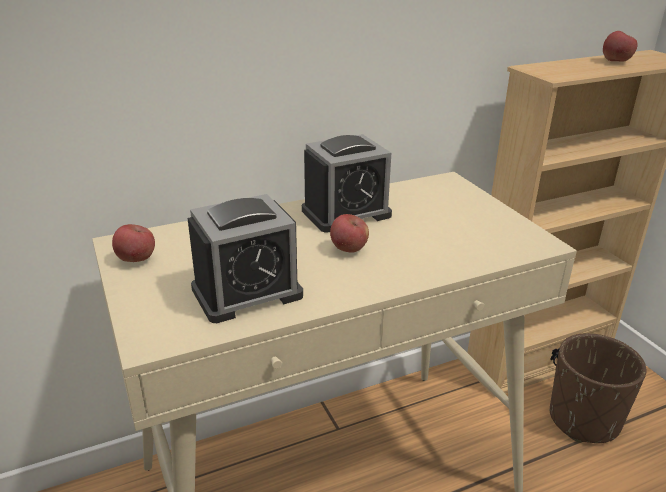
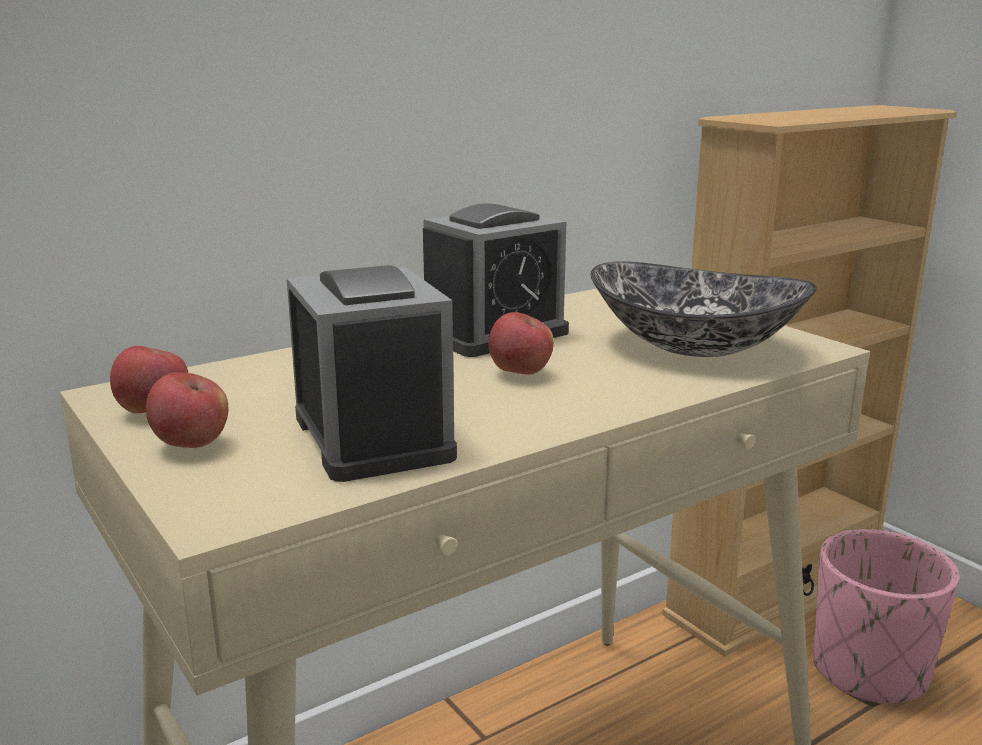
camera: 10 degrees left, 10 degrees down
alarm clock [188,194,303,323] -> alarm clock turned 75 degrees counterclockwise [287,265,457,482]
brown planter [550,333,646,443] -> pink planter [814,529,959,706]
apple [603,31,638,62] -> apple moved to [146,372,228,448]
none -> bowl [590,261,817,357]

